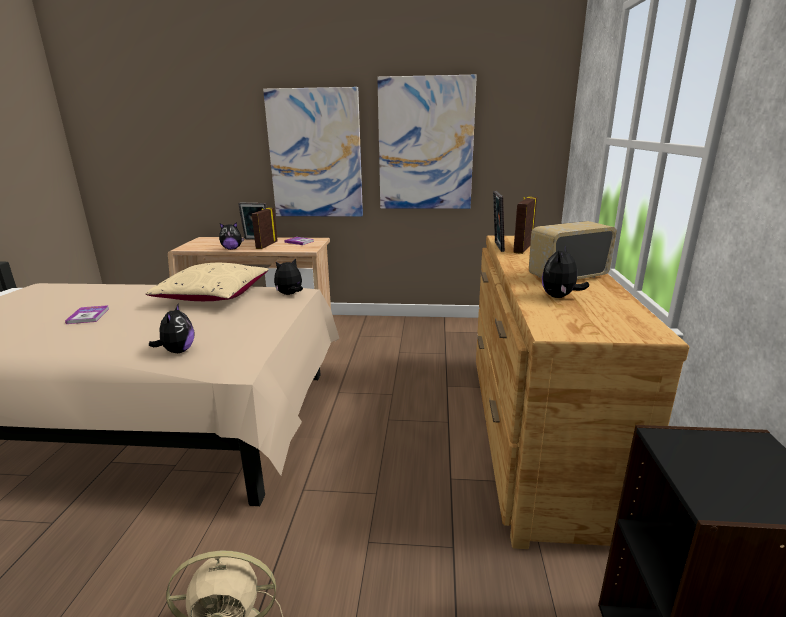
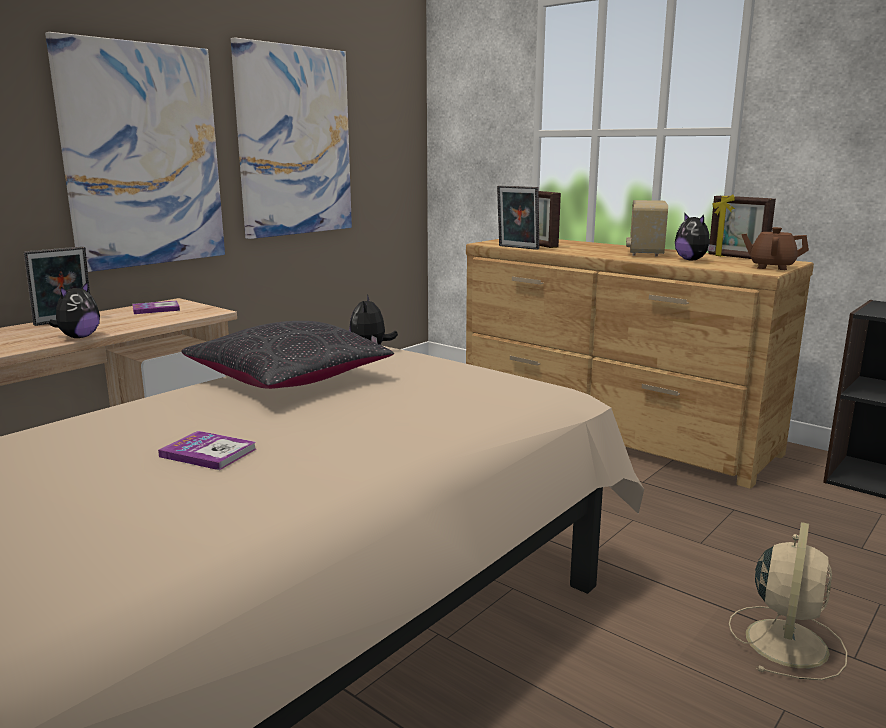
camera: 55 degrees left, 5 degrees down
beige pillow [146,263,269,301] -> black pillow [181,321,394,389]
plush toy [149,303,194,353] -> none
picture frame [252,208,278,249] -> picture frame moved to [708,194,776,259]
none -> brown teapot [741,227,809,270]

